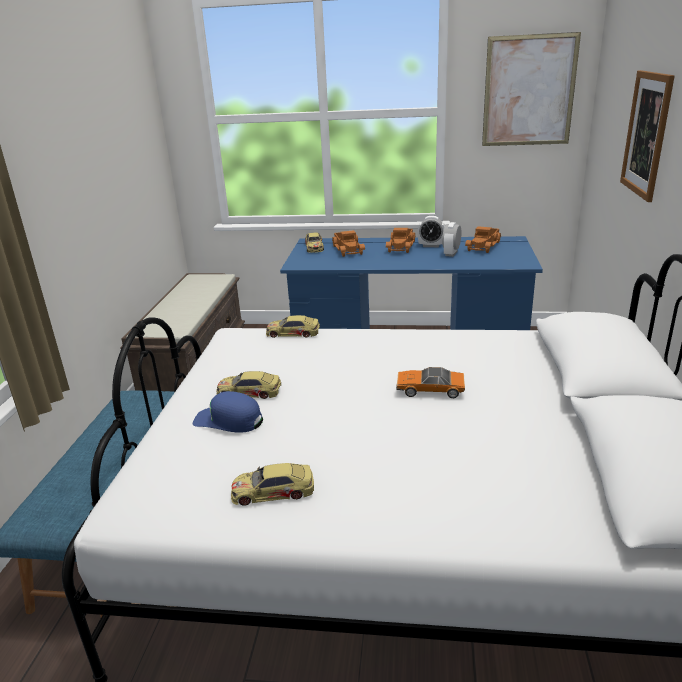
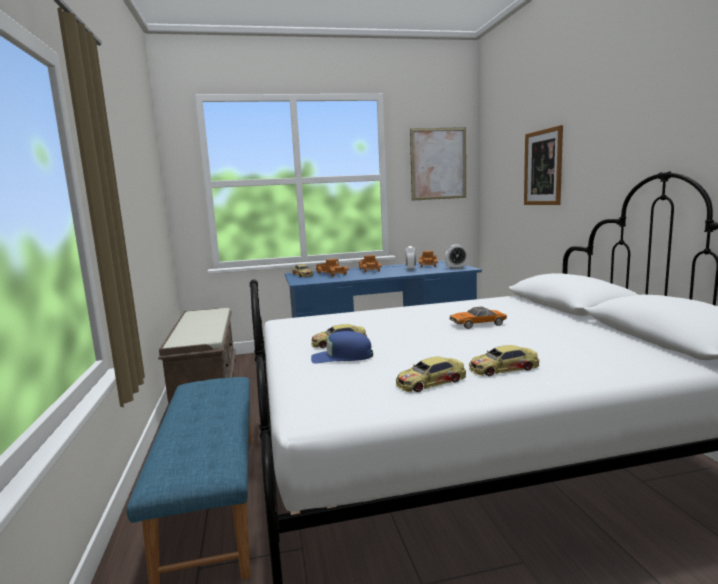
camera: 20 degrees left, 15 degrees down
toy car [266,315,320,338] -> toy car moved to [469,345,539,376]
alarm clock [417,216,445,247] -> alarm clock moved to [445,244,468,269]

